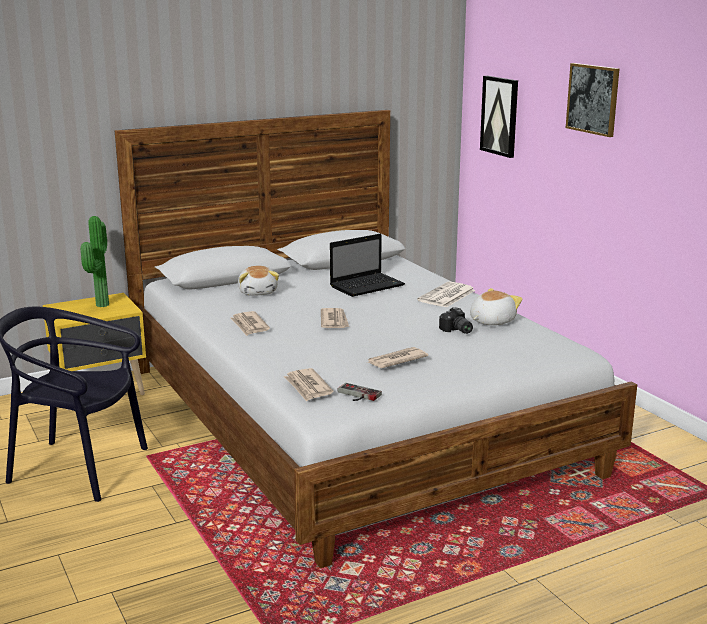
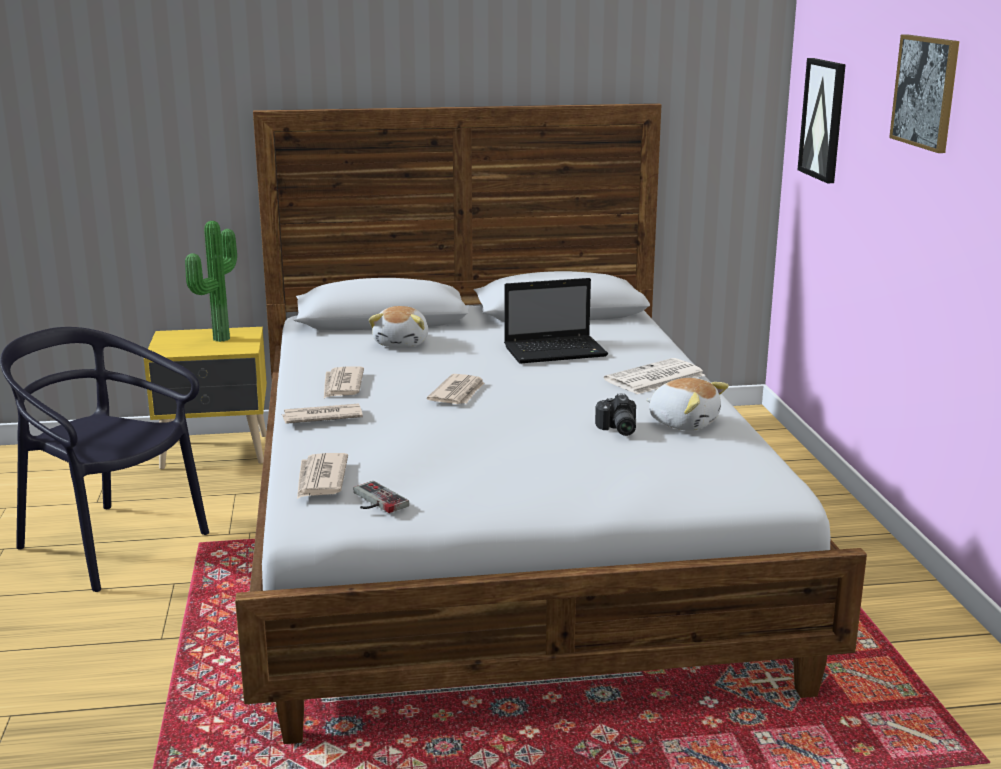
camera: 20 degrees right, 0 degrees up
newspaper [368,347,428,368] -> newspaper moved to [282,403,363,424]
plush toy [470,288,523,325] -> plush toy turned 60 degrees clockwise [646,378,729,431]

